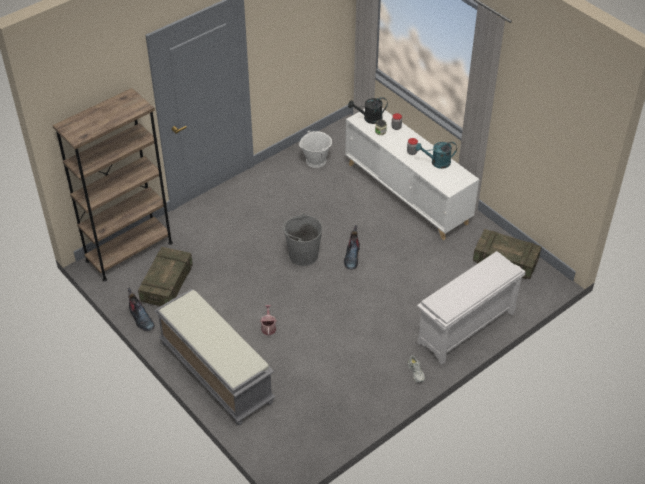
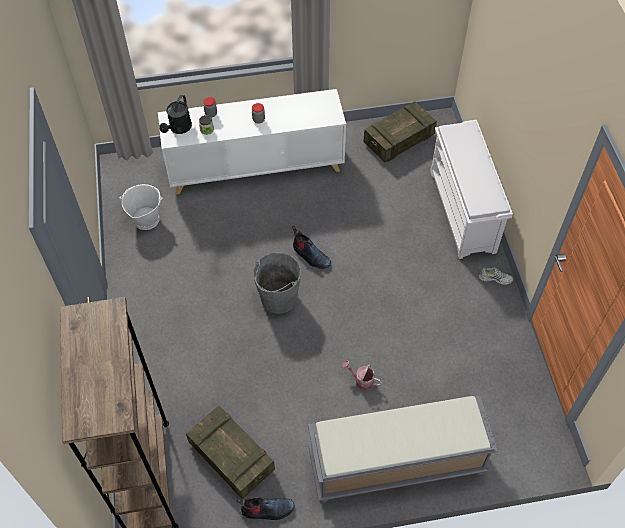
camera: 60 degrees left, 10 degrees up
turquoise watering can [416,142,457,169] -> none

